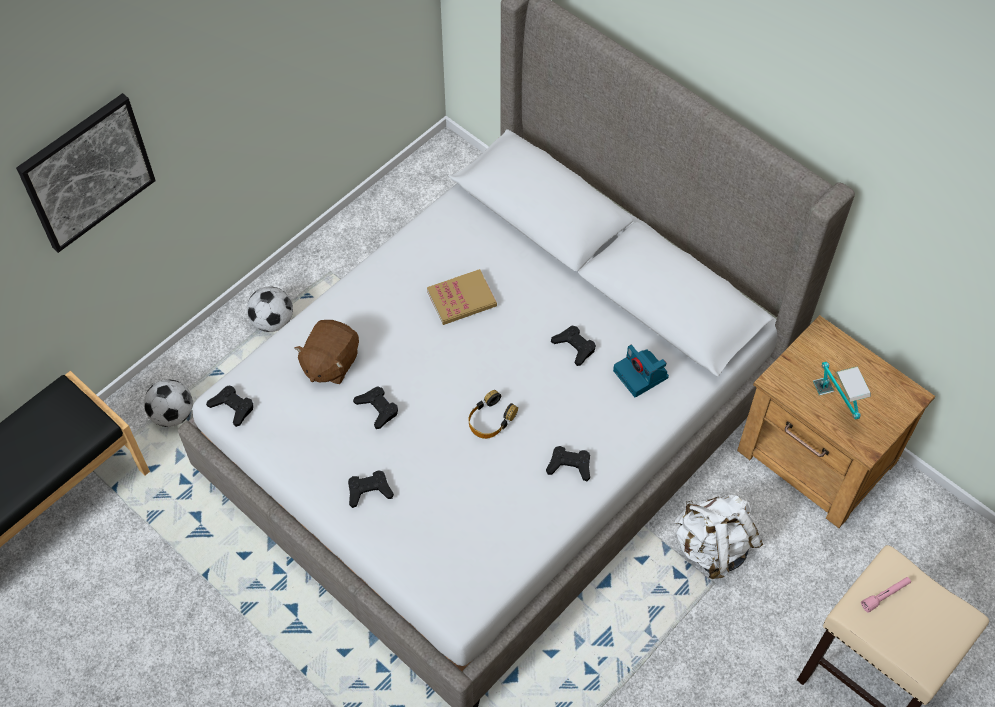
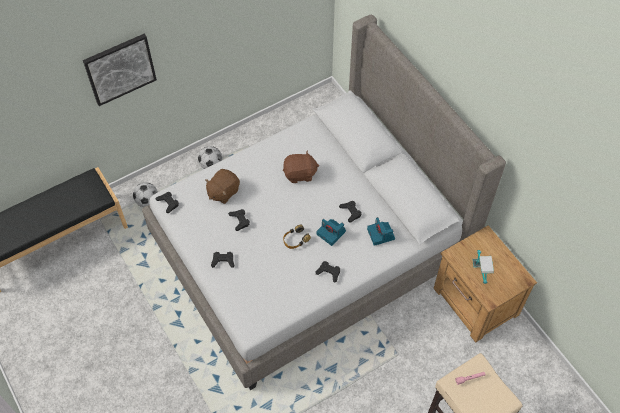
camera: 15 degrees right, 0 degrees up
book [427,269,497,325] -> brown plush toy [283,150,319,183]
white backpack [674,495,763,579] -> none
none -> camera [316,219,346,246]

